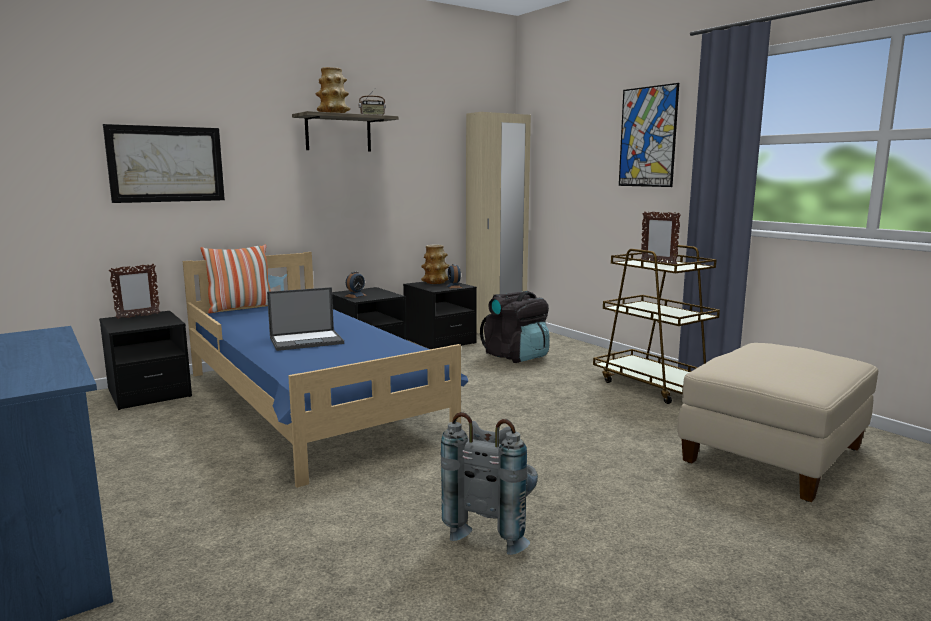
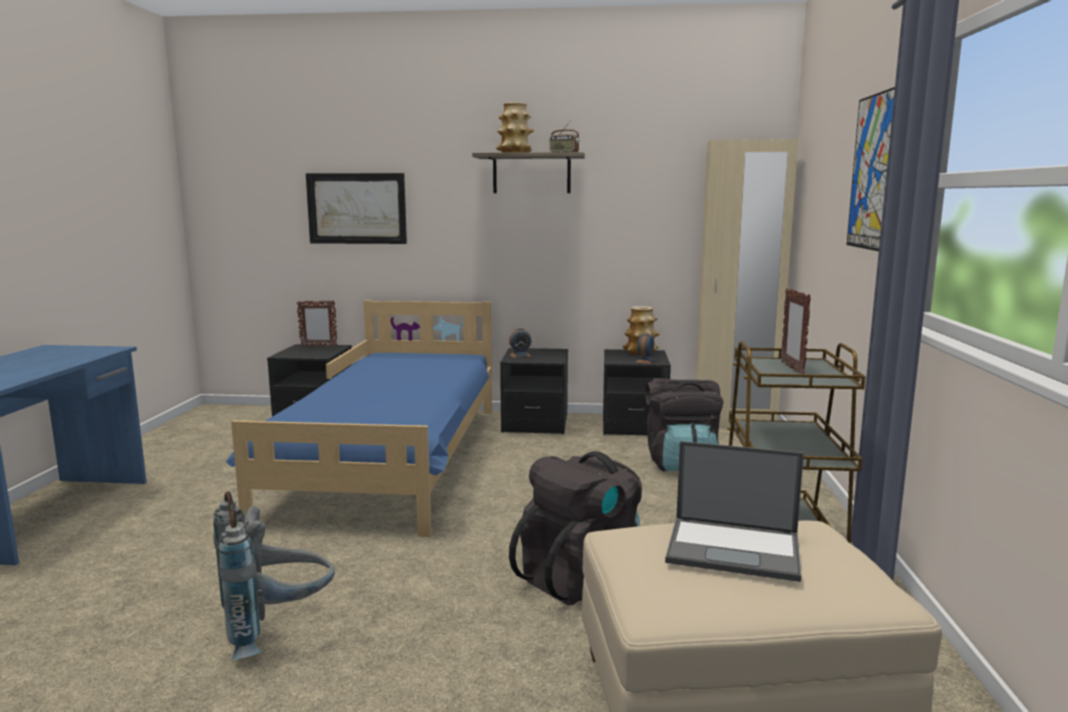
camera: 40 degrees right, 0 degrees up
pillow [200,245,271,313] -> none
laptop [267,287,344,351] -> laptop moved to [665,441,804,582]
none -> black backpack [509,451,642,605]

